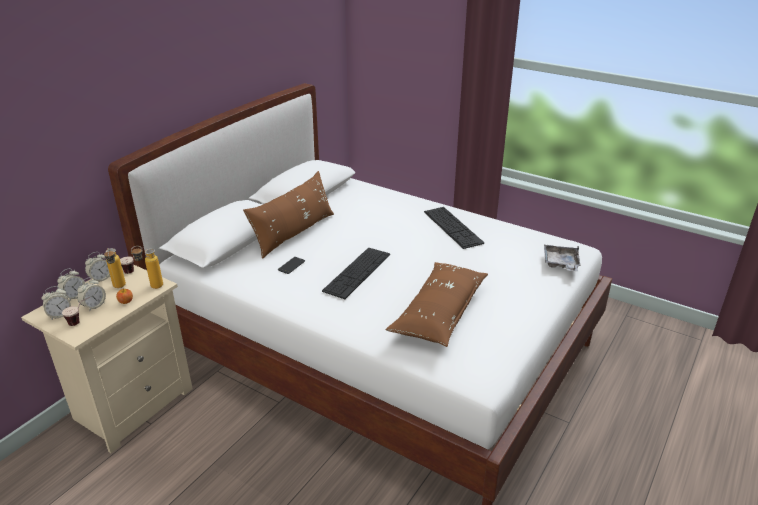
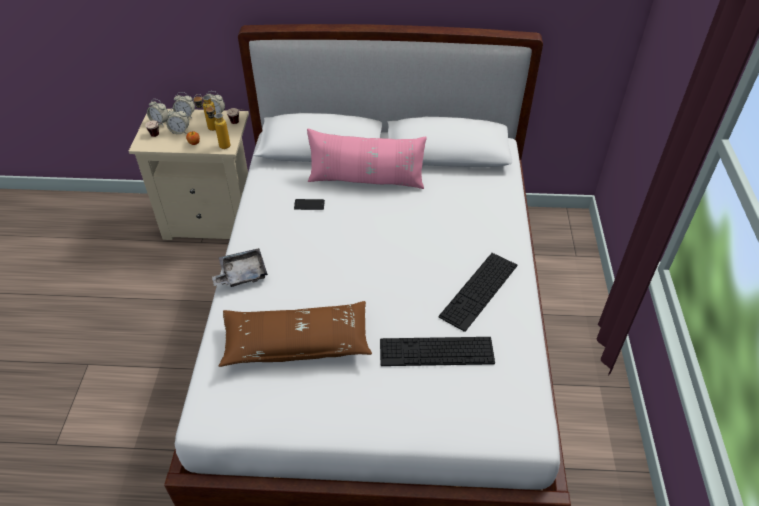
camera: 60 degrees right, 15 degrees up
brown pillow [243,171,334,259] -> pink pillow [307,128,427,189]
keyboard [322,248,390,299] -> keyboard moved to [380,337,495,366]
grey tray [544,245,581,271] -> grey tray moved to [212,248,268,287]

